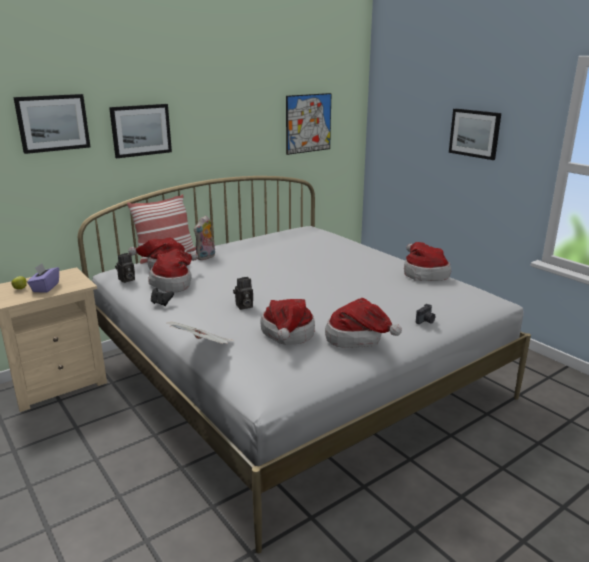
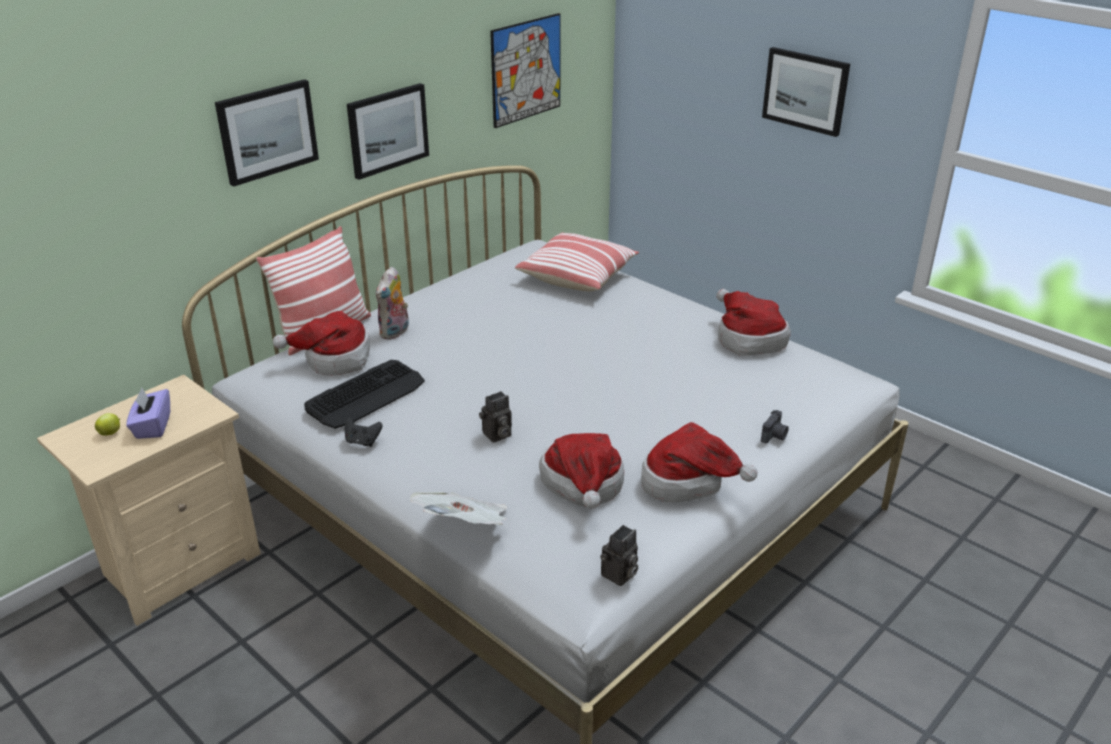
camera: 10 degrees left, 10 degrees up
picture [13,94,90,154] -> picture moved to [347,83,429,180]
camera [115,253,135,283] -> camera moved to [600,525,638,586]
hat [148,249,198,292] -> keyboard [304,360,425,429]
none -> pillow [515,232,639,291]

